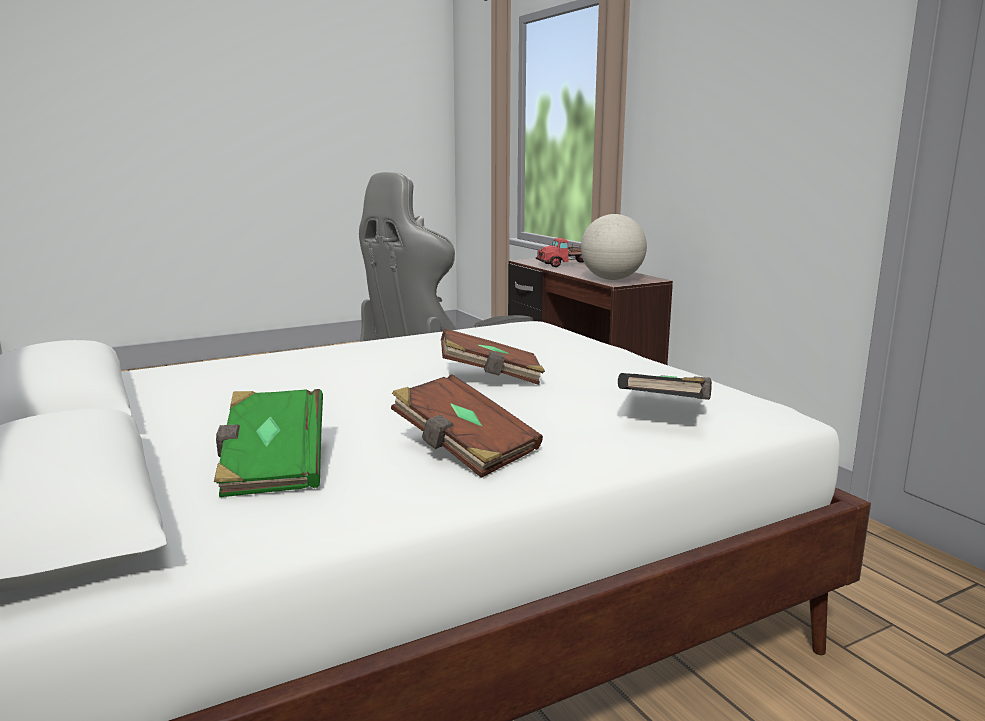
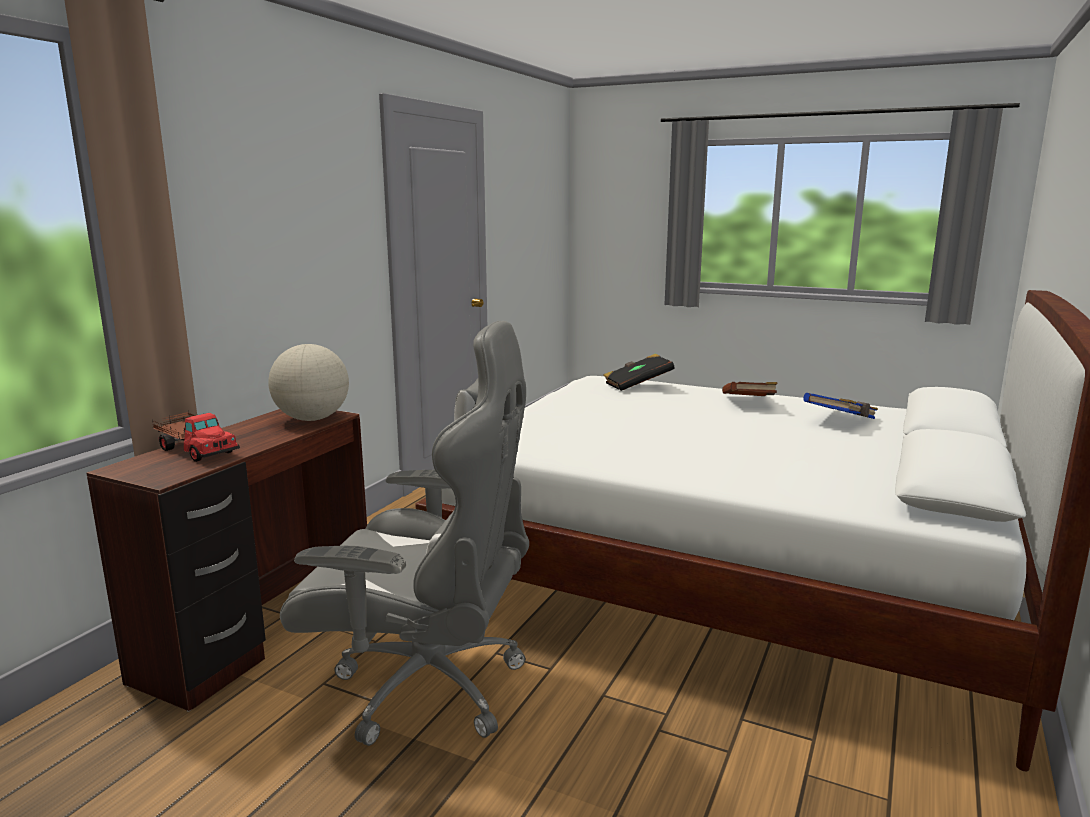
camera: 125 degrees left, 0 degrees up
green book [214,389,323,497] -> blue book [803,393,878,419]
brown book [441,328,545,385] -> none

